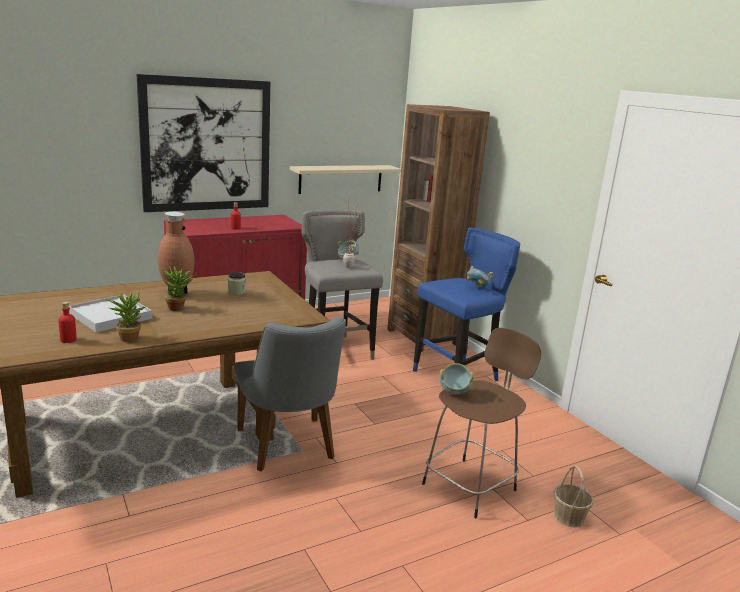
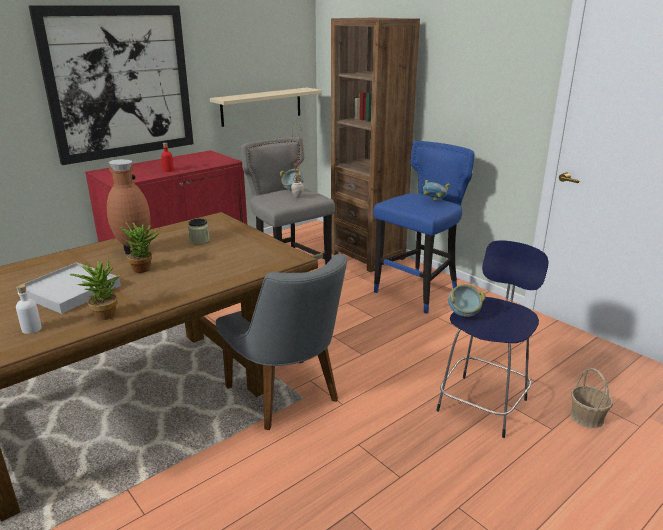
camera: 10 degrees left, 5 degrees up
red bottle [58,302,77,343] -> white bottle [16,285,42,334]
brown stool [422,328,541,518] -> blue stool [436,241,549,438]

